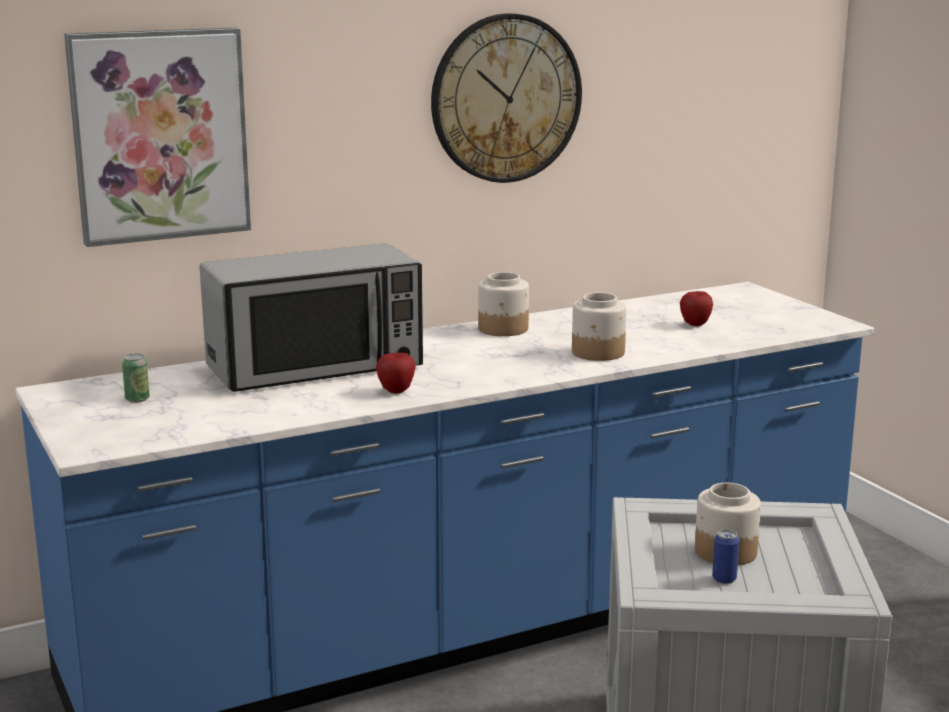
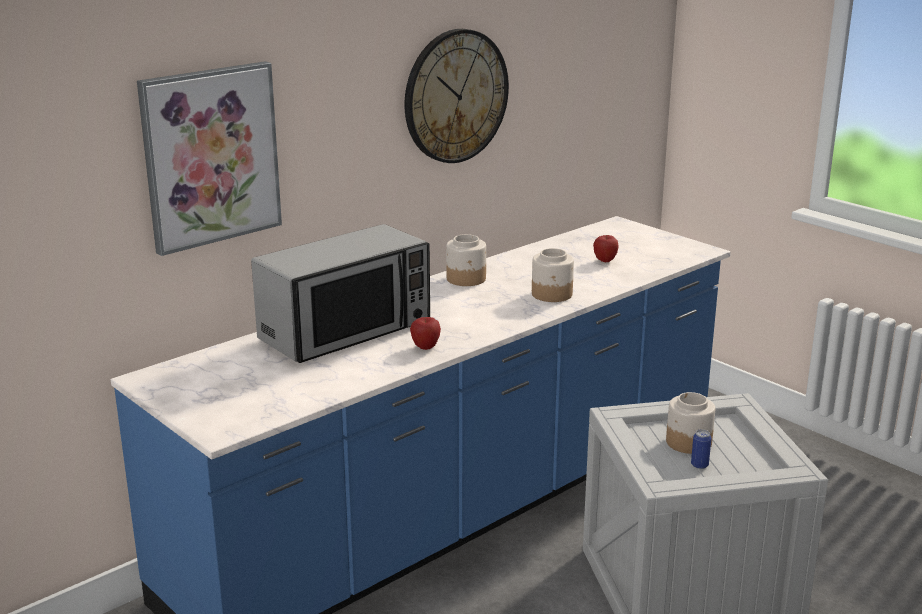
camera: 15 degrees left, 5 degrees up
can [122,354,150,403] -> none

